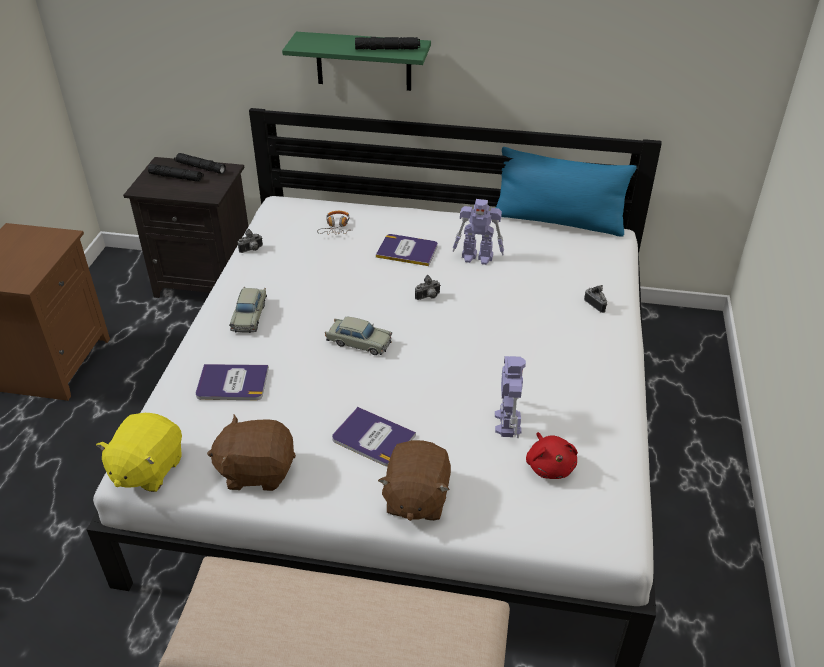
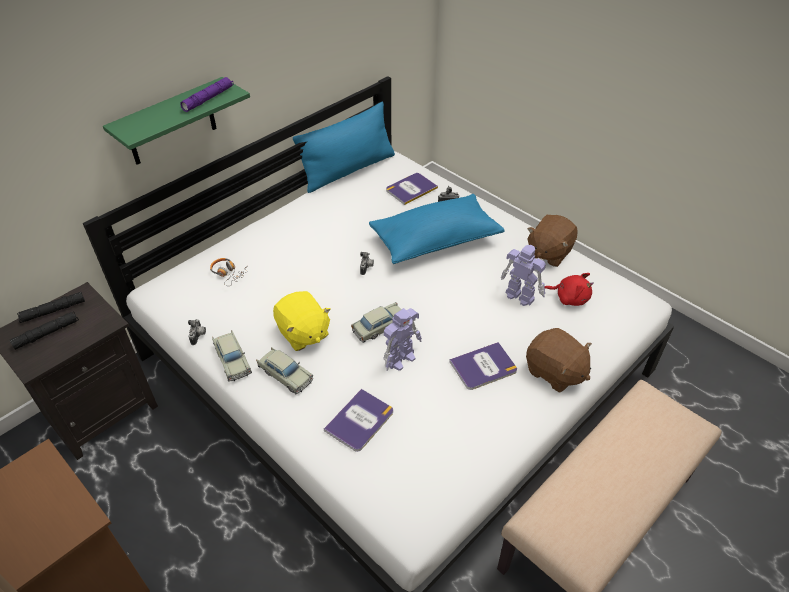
camera: 55 degrees left, 5 degrees up
yellow plush toy [96,413,182,492] -> yellow plush toy moved to [273,291,331,351]
brown plush toy [207,415,296,491] -> brown plush toy moved to [527,215,578,267]
black flashlight [355,37,420,50] -> purple flashlight [180,77,234,112]
book [376,234,438,266] -> book moved to [386,173,438,205]
toy robot [453,199,504,265] -> toy robot moved to [383,308,422,371]
none -> beige toy car [212,330,252,381]
none -> blue pillow [369,194,504,264]

